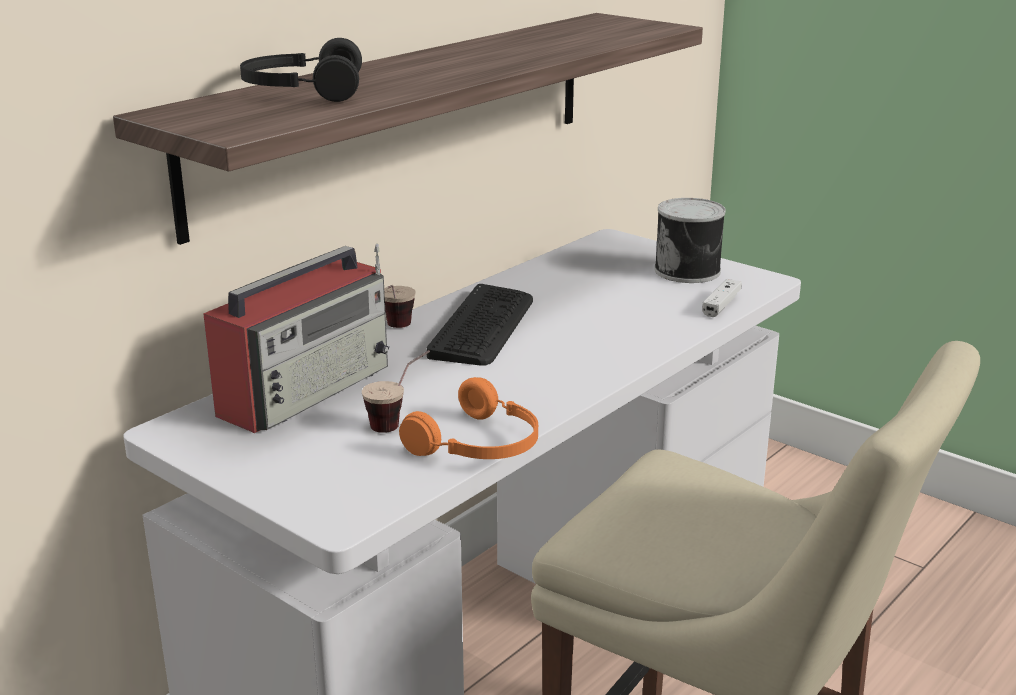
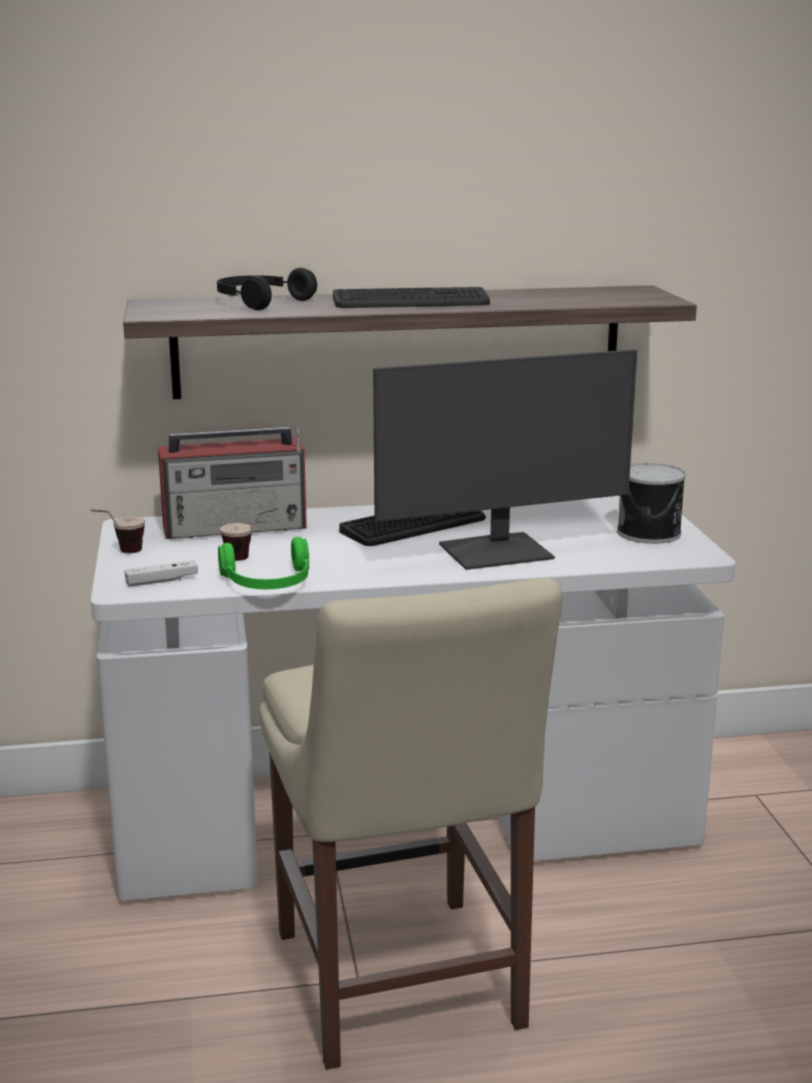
camera: 40 degrees right, 5 degrees down
cup [384,285,416,328] -> cup moved to [90,509,145,553]
orange headphones [399,377,538,459] -> green headphones [218,537,309,589]
white game controller [702,279,742,317] -> white game controller moved to [124,560,198,587]
none -> keyboard [333,287,490,308]
none -> monitor [373,349,637,570]

